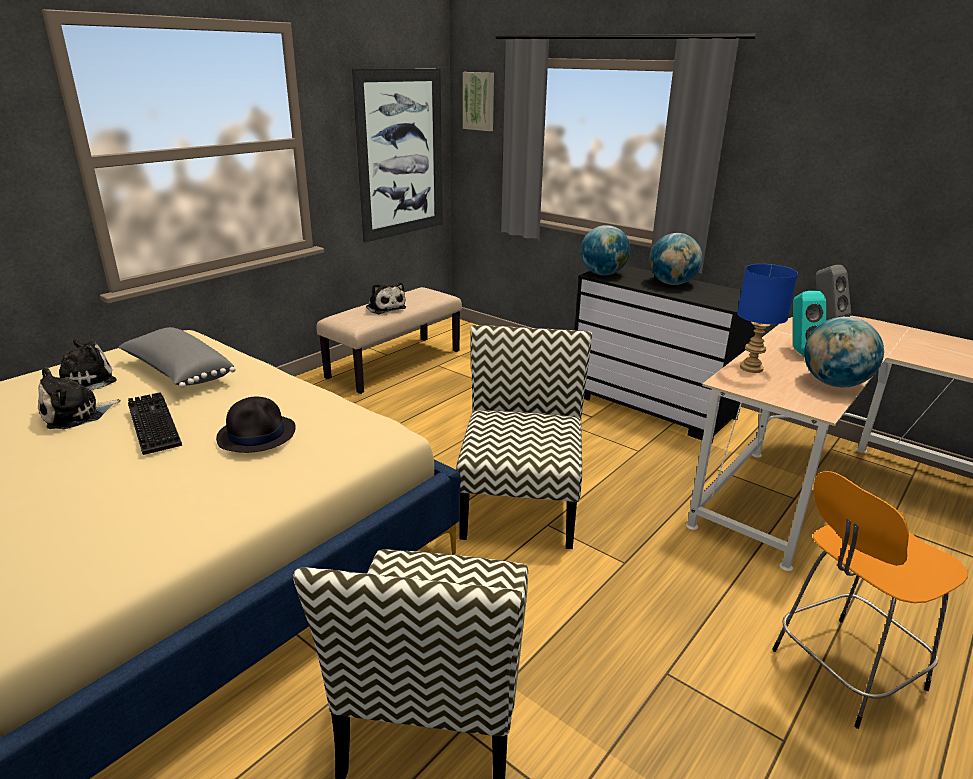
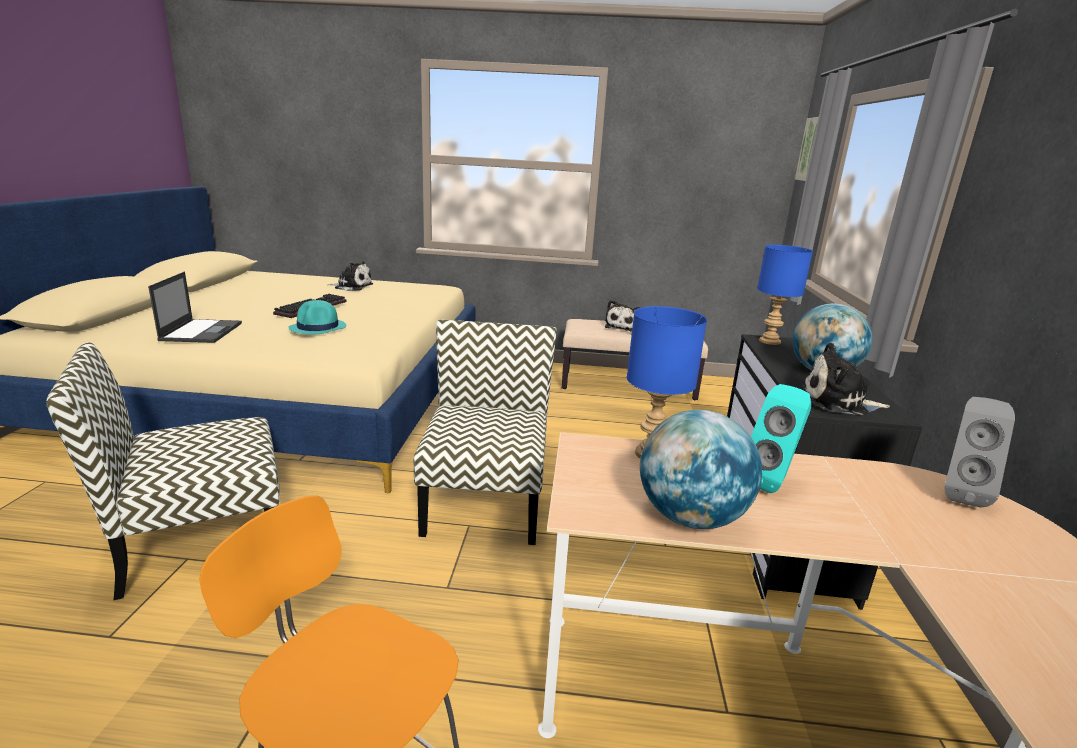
camera: 55 degrees right, 5 degrees down
plush toy [38,367,121,429] -> plush toy moved to [802,343,890,415]
grey pillow [118,327,236,388] -> none
black hat [216,397,296,453] -> turquoise hat [288,300,346,334]
picture [352,69,443,243] -> none
chair [456,325,592,549] -> chair turned 60 degrees counterclockwise [414,320,556,545]
globe [580,225,630,275] -> blue table lamp [757,245,813,345]
none -> laptop [148,272,242,343]

